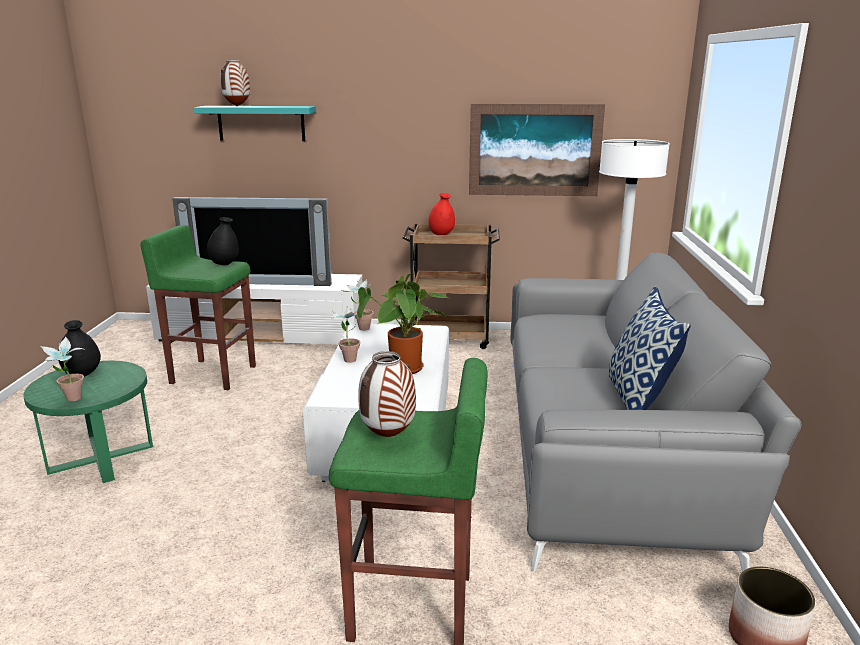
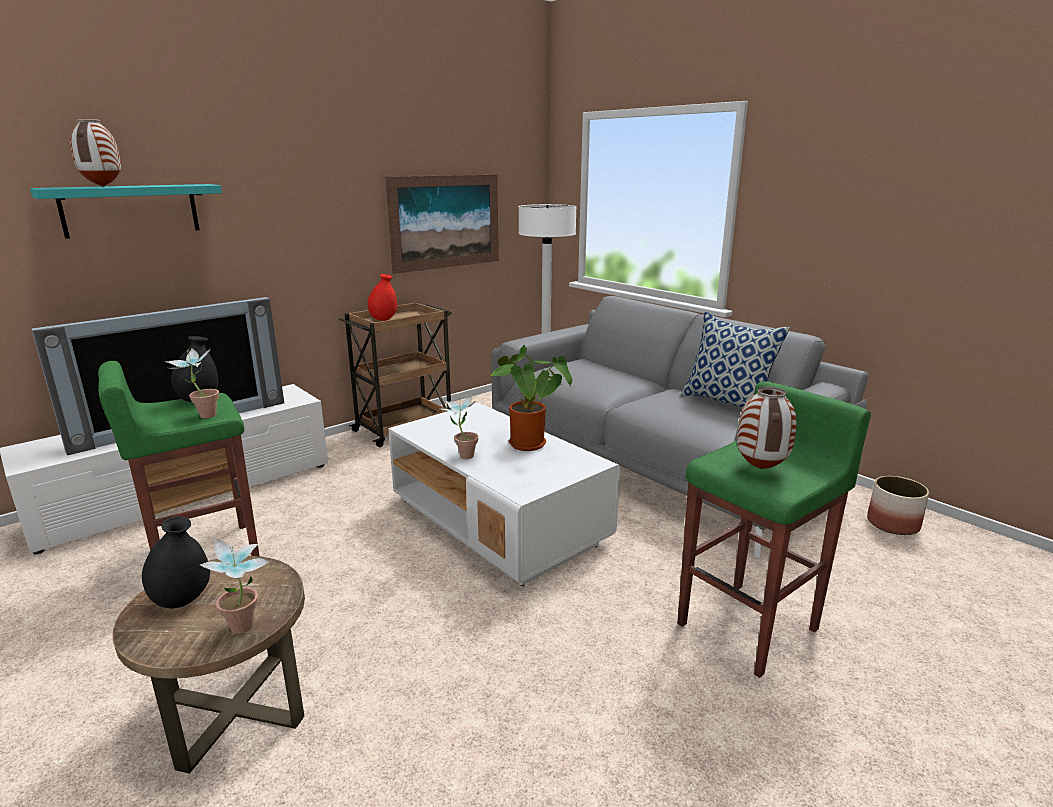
camera: 45 degrees left, 0 degrees up
green side table [23,361,153,483] -> brown side table [113,556,305,774]
potted plant [342,279,374,331] -> potted plant moved to [165,348,219,418]

